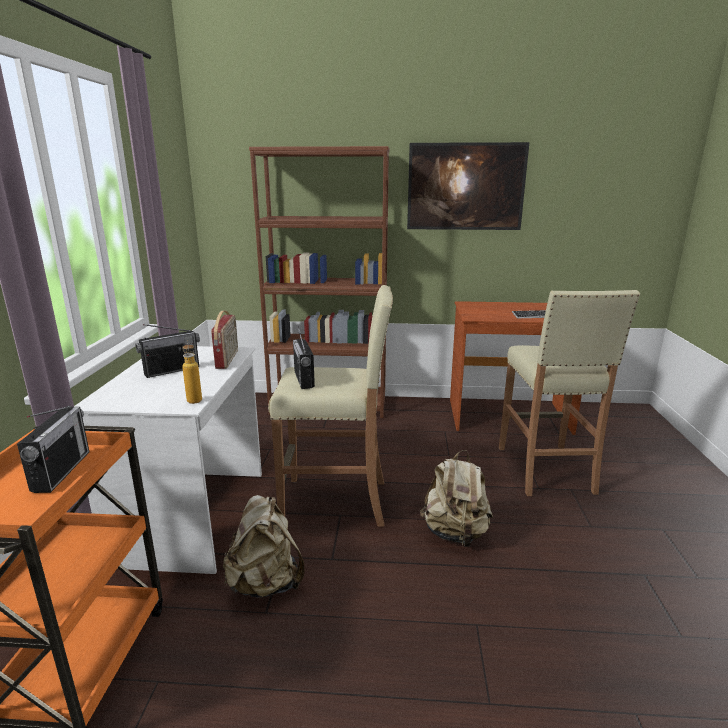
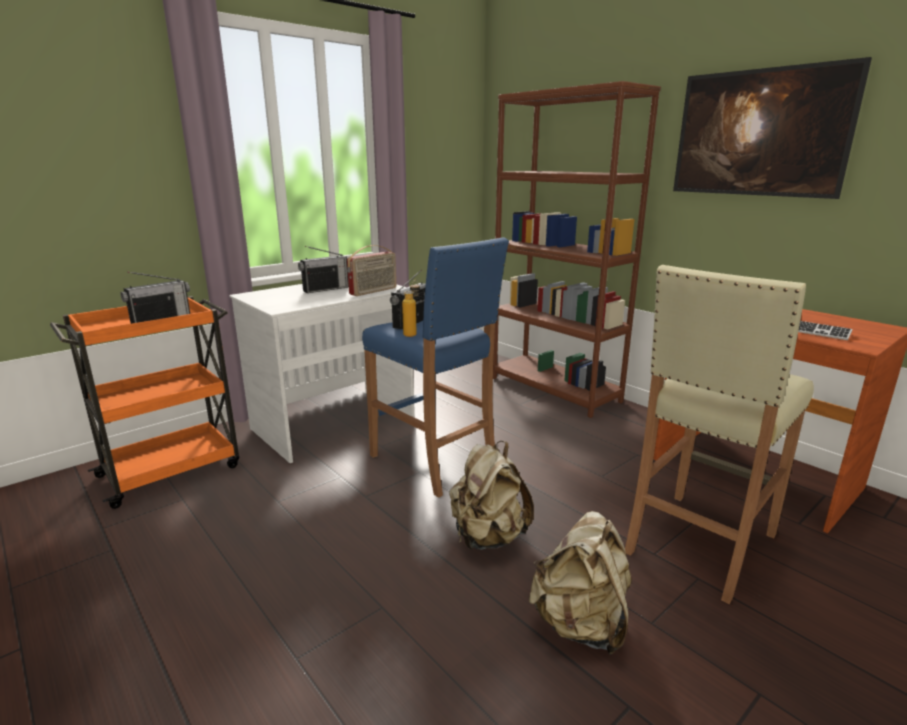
camera: 45 degrees right, 0 degrees up
radio [135,324,200,378] -> radio turned 45 degrees counterclockwise [298,246,349,293]
bottle [182,340,202,404] -> bottle moved to [402,280,420,337]
beige backpack [223,495,305,598] -> beige backpack moved to [529,511,631,655]
beige stool [268,285,393,527] -> blue stool [362,237,509,498]

